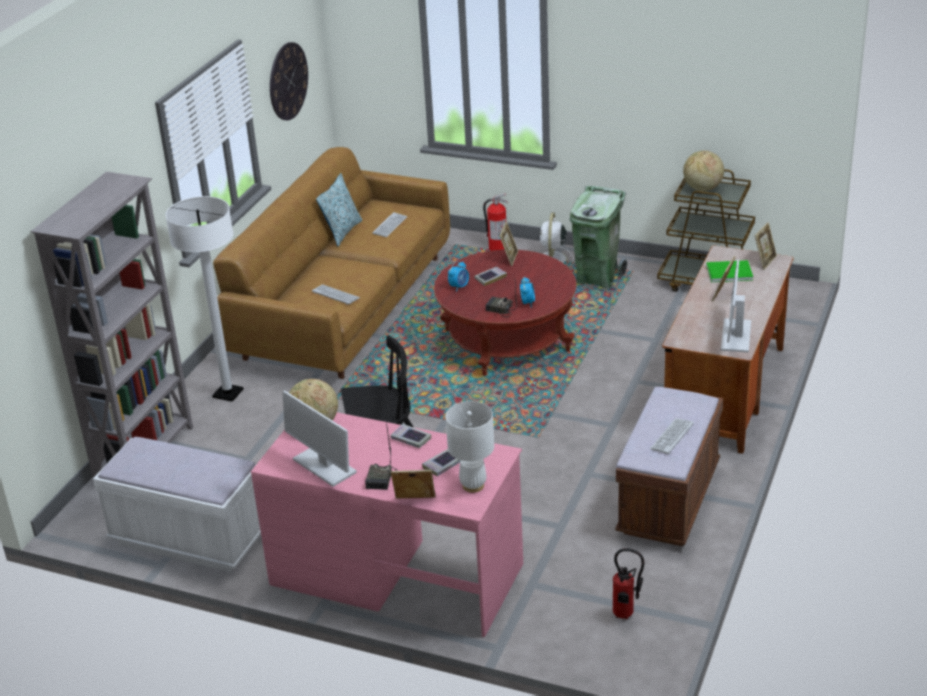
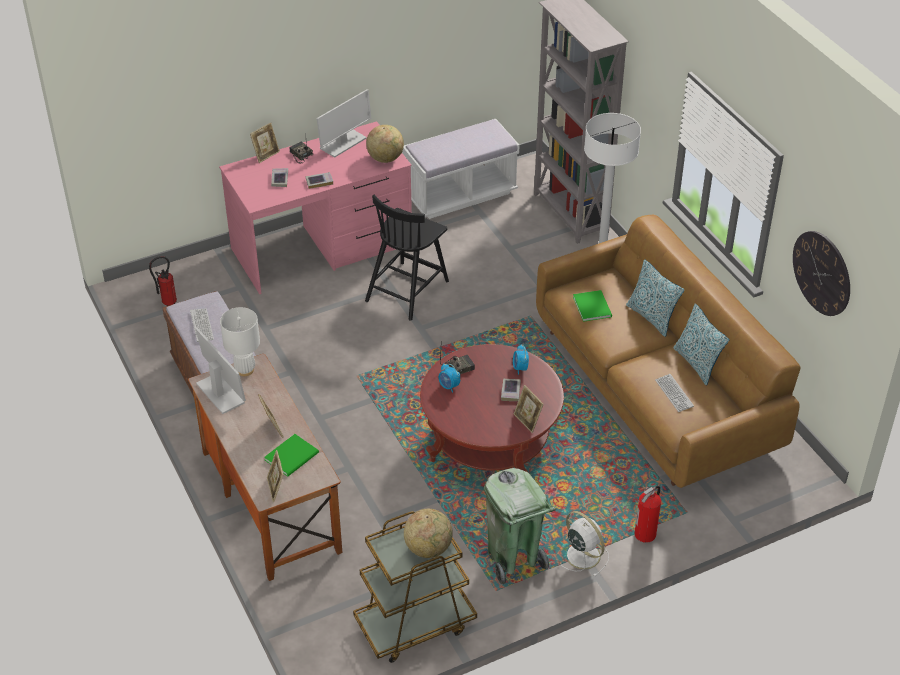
camera: 130 degrees right, 10 degrees up
monitor [282,390,357,487] -> monitor turned 135 degrees clockwise [317,89,372,158]
keyboard [312,284,360,305] -> green book [573,290,612,322]
white table lamp [446,401,494,493] -> white table lamp moved to [220,307,260,376]
none -> pillow [626,259,685,337]

